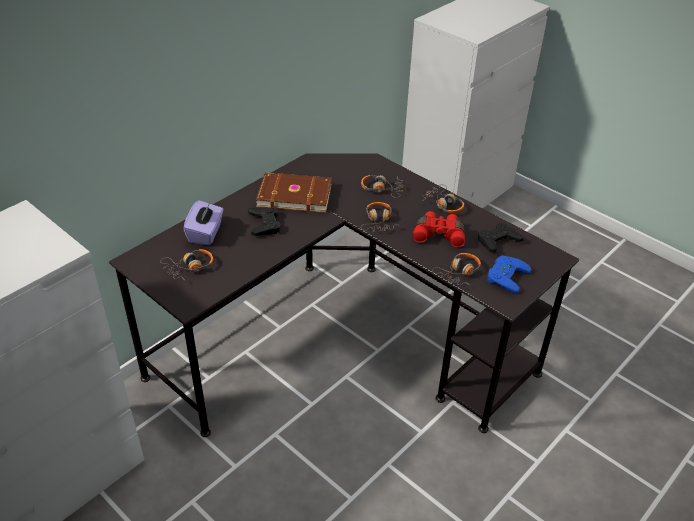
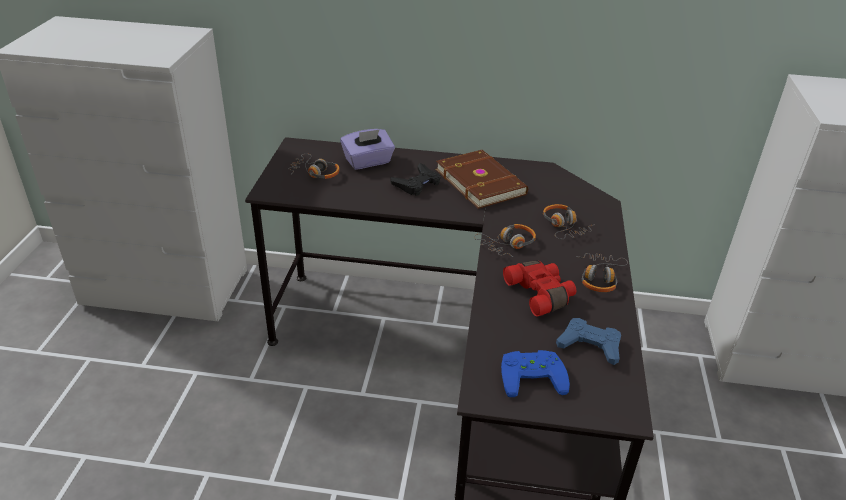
camera: 55 degrees right, 5 degrees down
headphones [432,253,481,285] -> none
black game controller [478,223,524,253] -> blue game controller [556,318,621,365]

